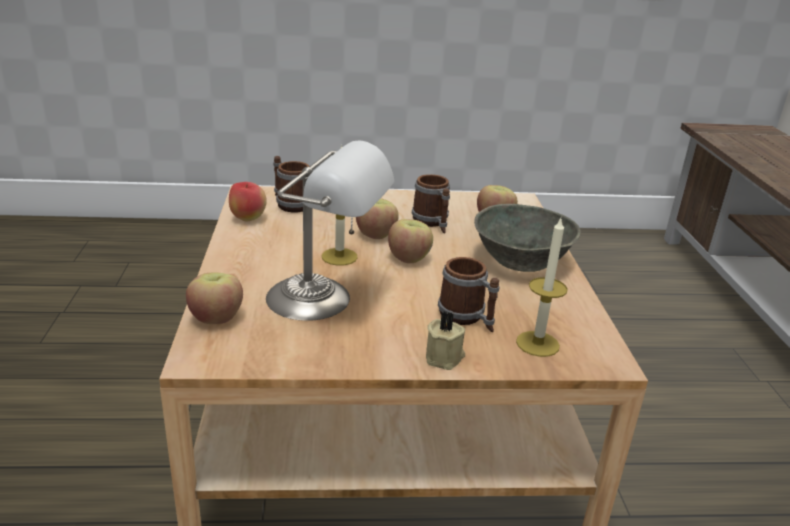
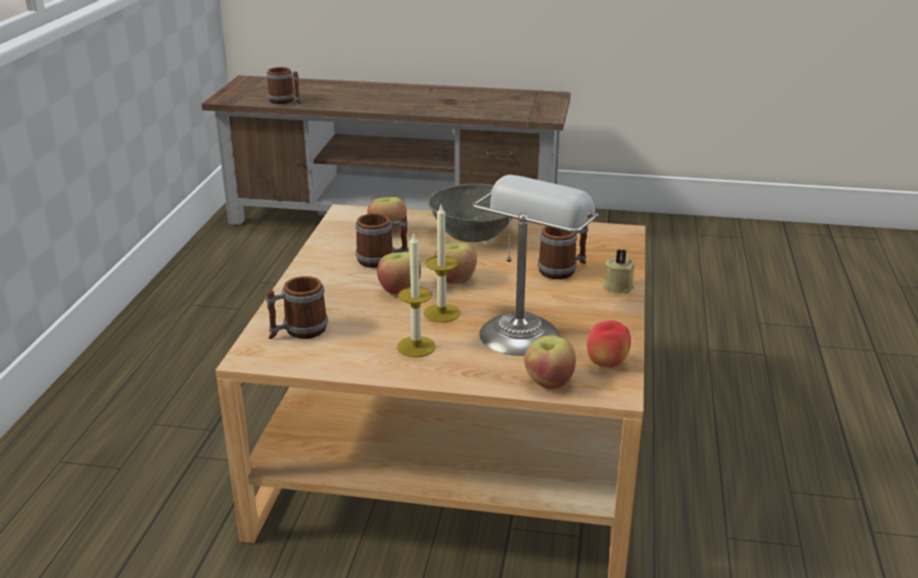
camera: 75 degrees left, 0 degrees up
apple [229,182,267,222] -> apple moved to [587,320,631,368]
candle [516,216,568,357] -> candle moved to [397,232,436,357]
none -> mug [267,67,301,104]

